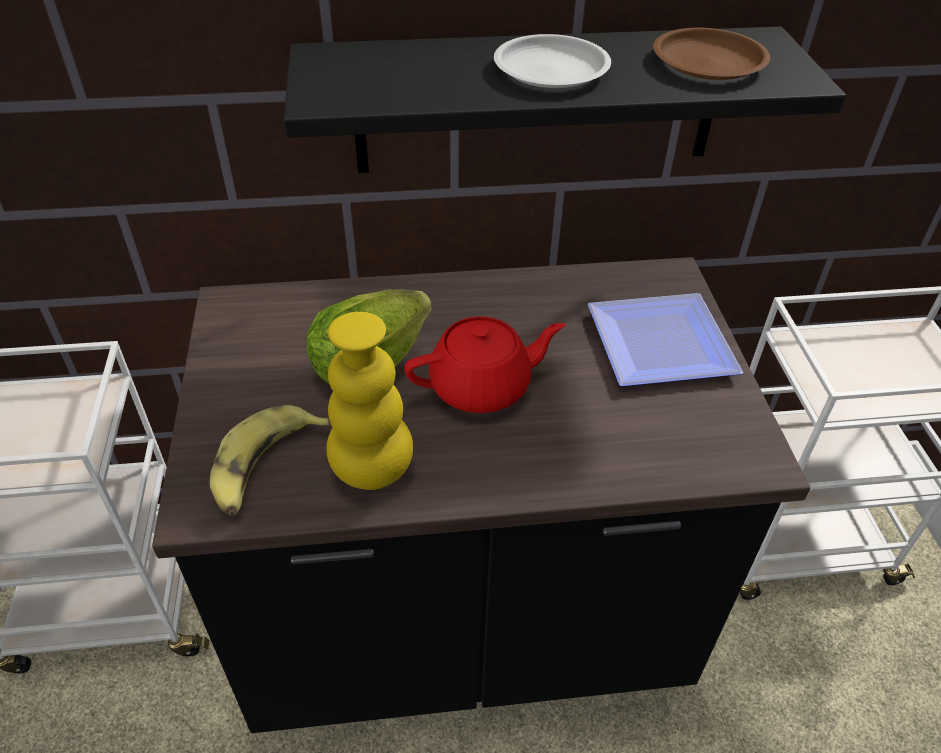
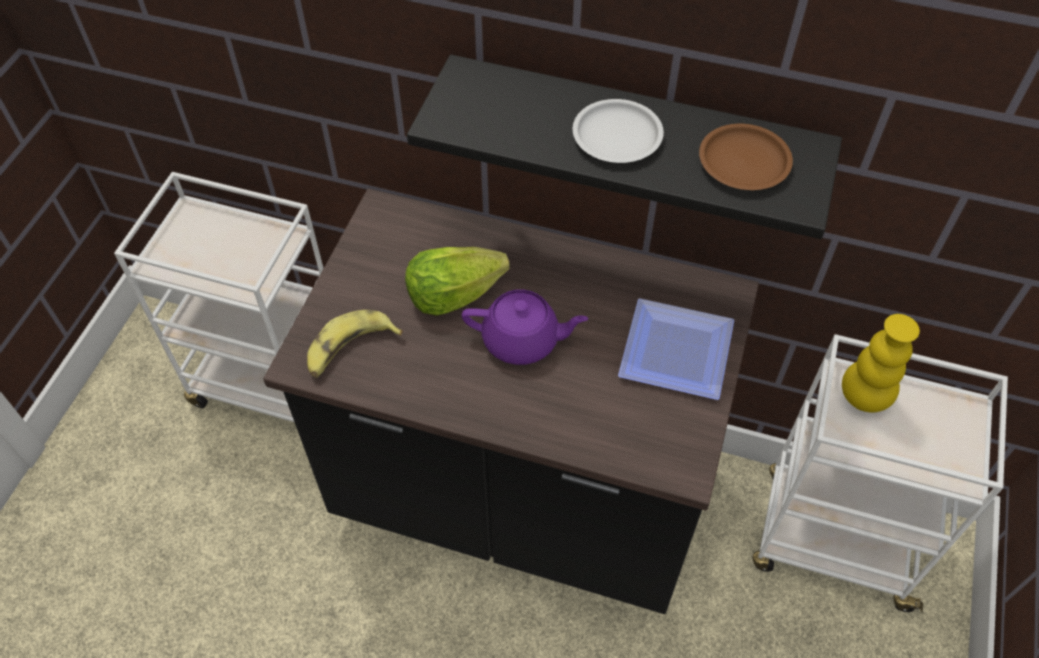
camera: 25 degrees right, 10 degrees up
yellow vase [326,312,413,490] -> yellow vase moved to [842,314,920,413]
red teapot [404,316,565,413] -> purple teapot [462,289,588,365]

